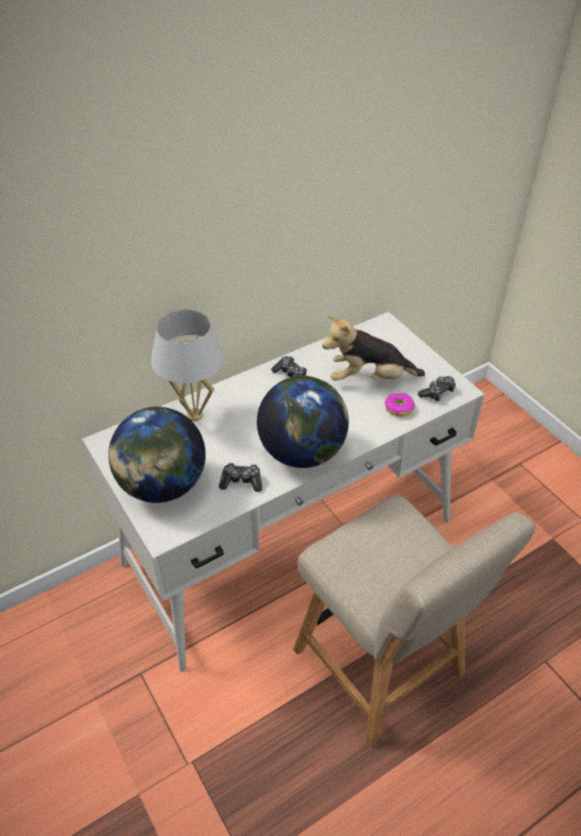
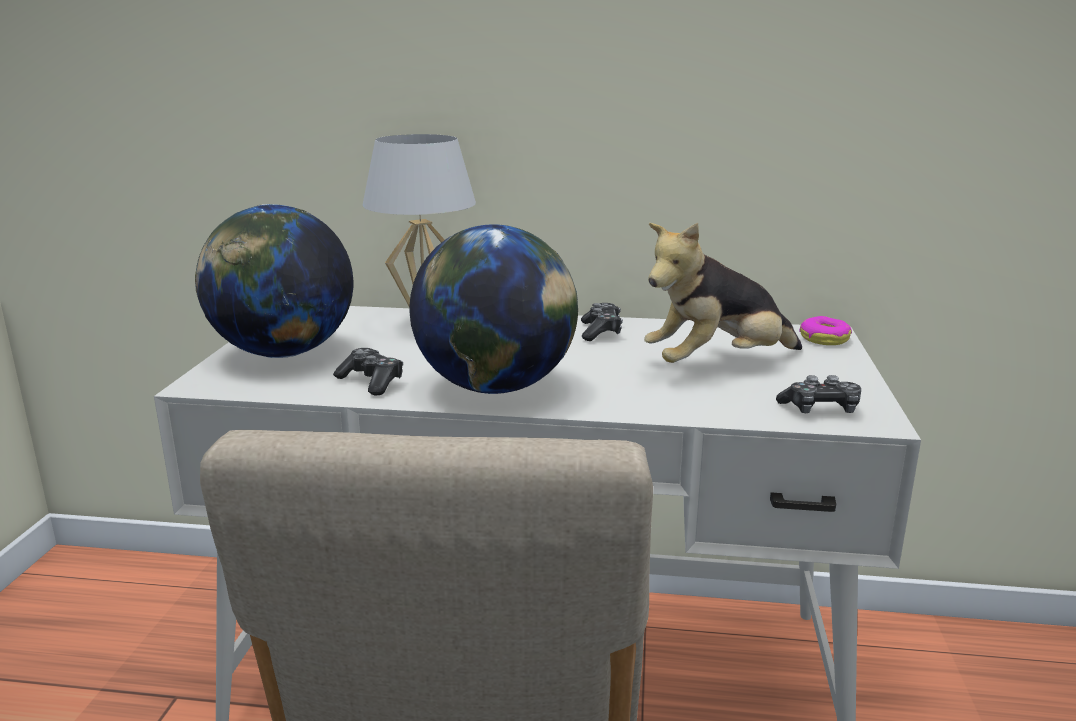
camera: 40 degrees right, 25 degrees down
plush toy [322,315,425,381] -> plush toy turned 60 degrees counterclockwise [644,223,802,363]
donut [385,393,415,417] -> donut moved to [799,316,852,345]

